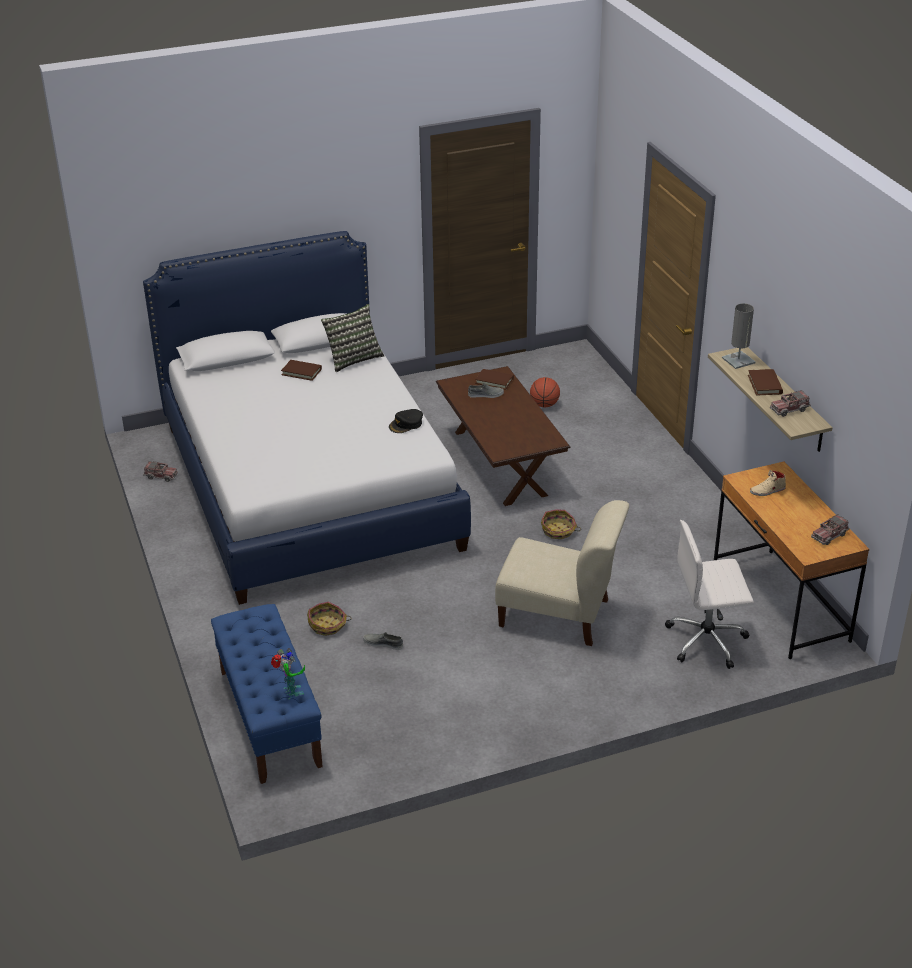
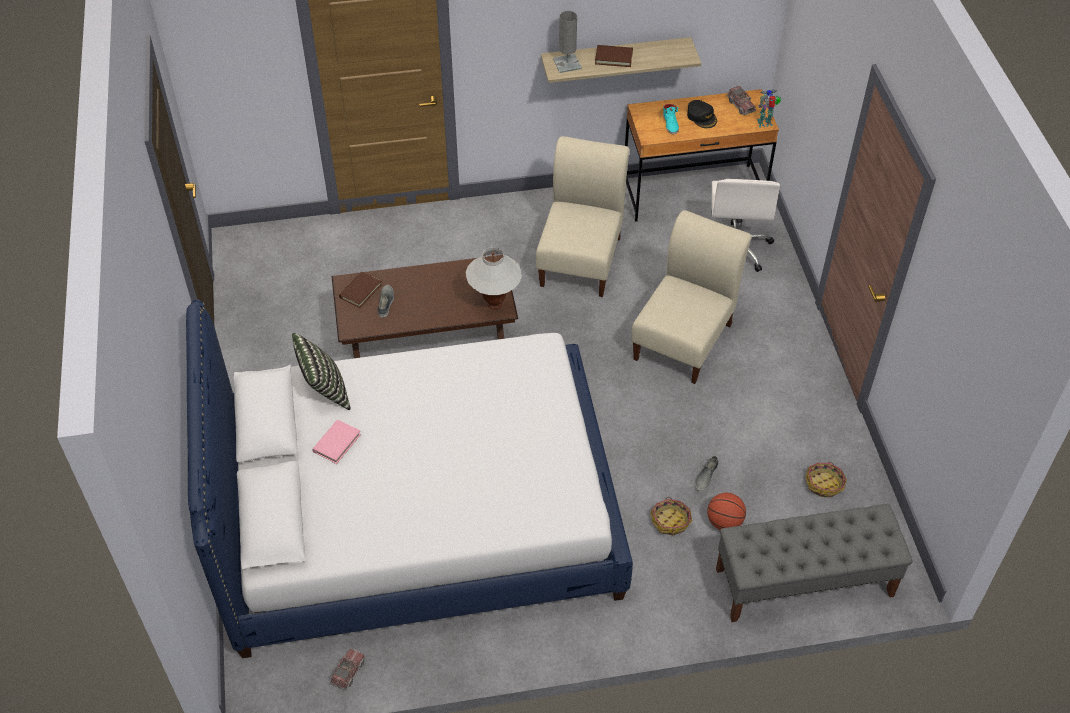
camera: 80 degrees left, 15 degrees up
blue bench [211,604,323,784] -> grey bench [716,504,913,622]
toy robot [271,648,305,699] -> toy robot moved to [757,89,781,128]
brown book [281,360,322,381] -> pink book [312,420,361,464]
black cap [389,409,423,433] -> black cap moved to [687,100,717,128]
basketball [530,377,560,407] -> basketball moved to [707,493,746,530]
basket [541,509,581,539] -> basket moved to [806,462,847,497]
beige shoe [750,470,786,496] -> turquoise shoe [663,104,679,134]
toy truck [770,390,811,417] -> none
none -> white table lamp [466,247,522,310]
none -> beige chair [536,136,630,297]

